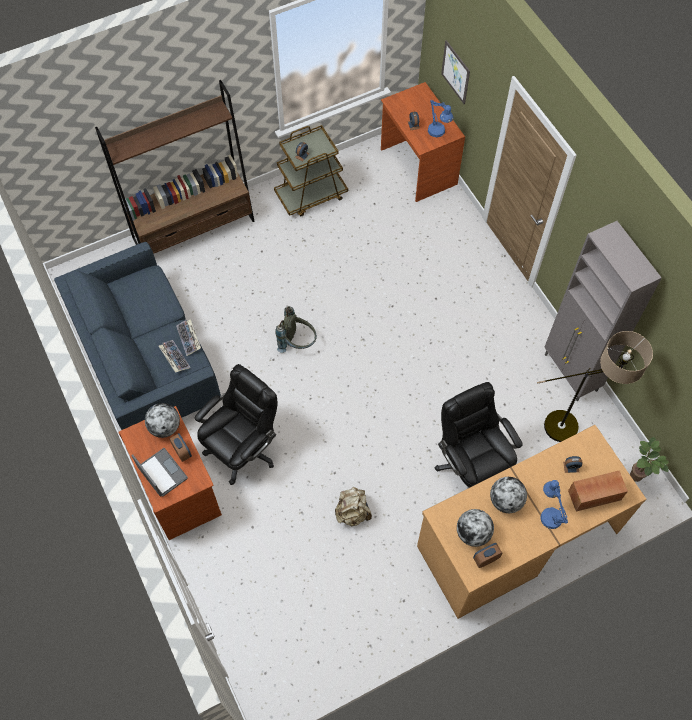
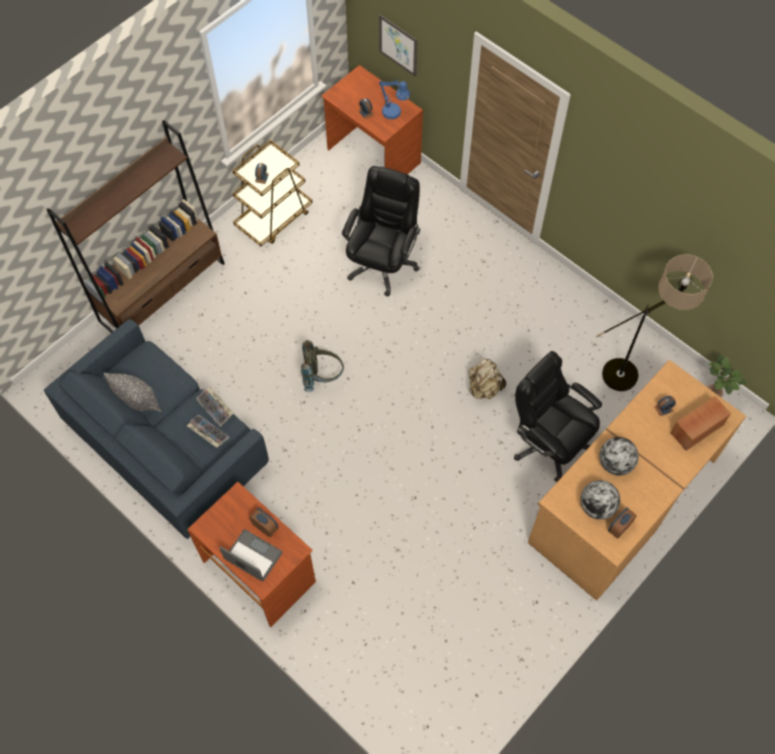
camera: 20 degrees left, 0 degrees up
globe [145,403,180,438] -> none
black office chair [195,364,277,485] -> black office chair moved to [342,166,420,297]
beige backpack [335,487,372,526] -> beige backpack moved to [469,358,506,399]
blue table lamp [540,480,568,529] -> none
grey cabinet [544,221,662,401] -> none
none -> grey pillow [104,373,162,412]

